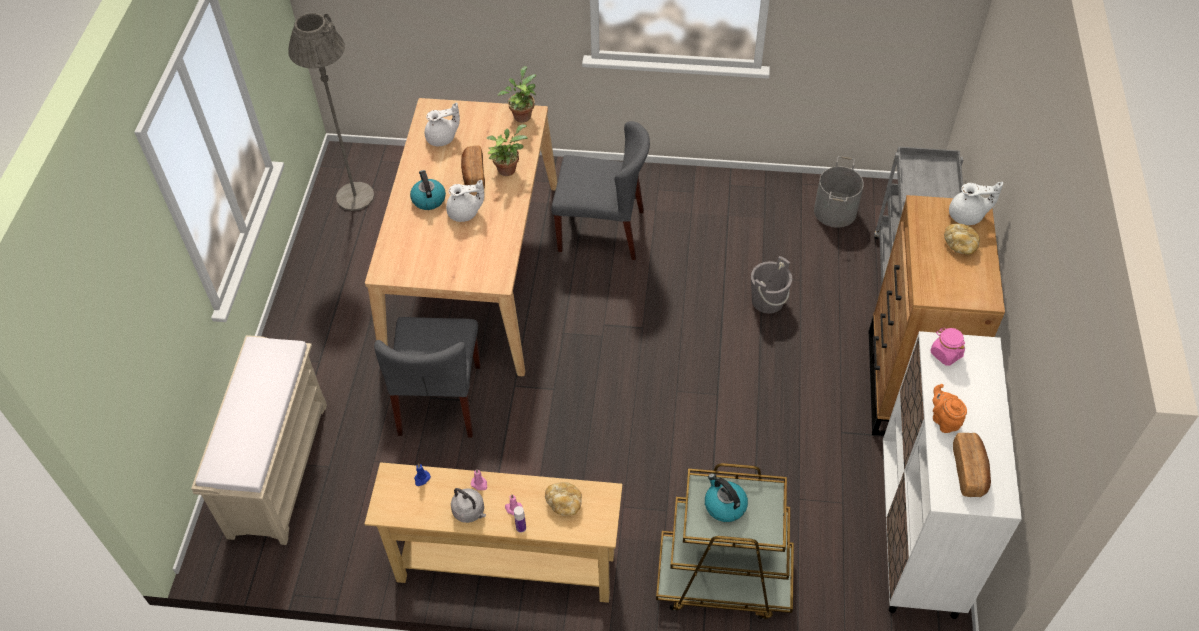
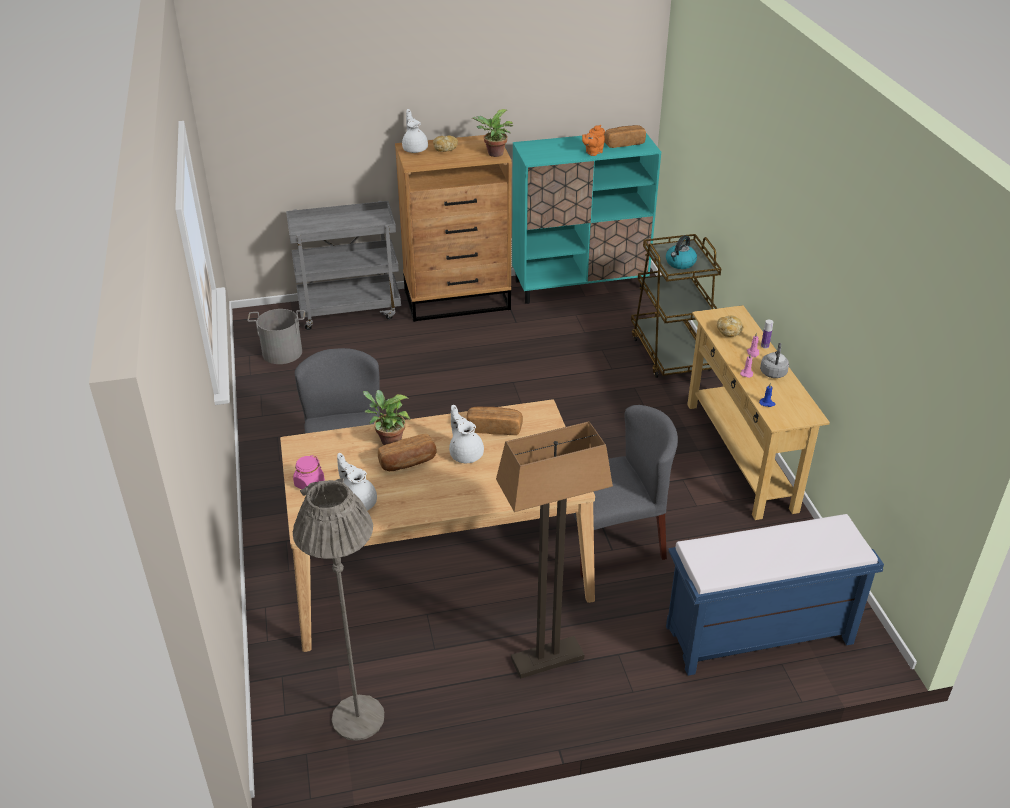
camera: 110 degrees left, 15 degrees down
beige bench [191,335,327,545] -> blue bench [666,514,884,676]
kettle [410,170,446,210] -> none
potted plant [498,66,536,123] -> potted plant moved to [471,109,514,157]
grey bucket [751,256,792,314] -> none
white cabinet [883,331,1022,619] -> turquoise cabinet [512,133,661,304]
pink jar [931,328,965,366] -> pink jar moved to [293,455,325,490]
none -> bread [467,407,523,435]
none -> floor lamp [496,421,613,679]

